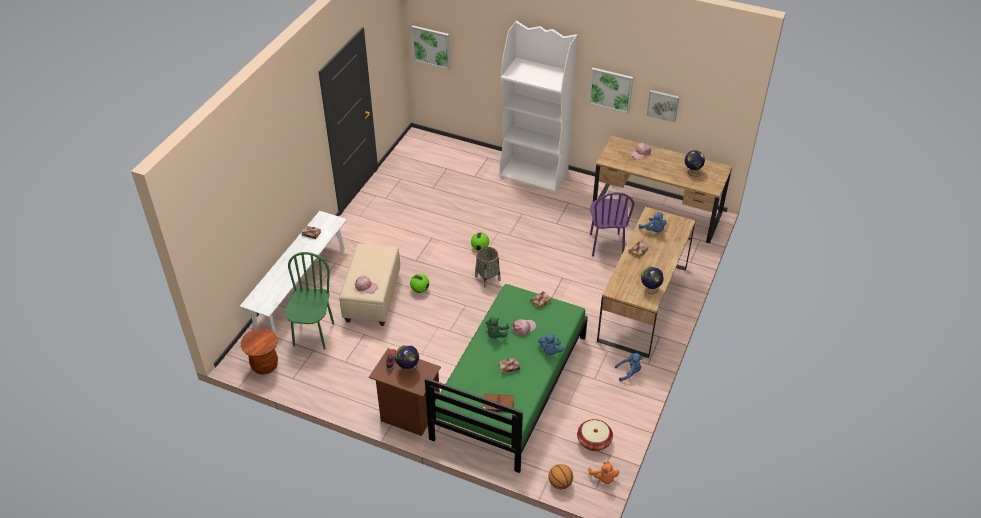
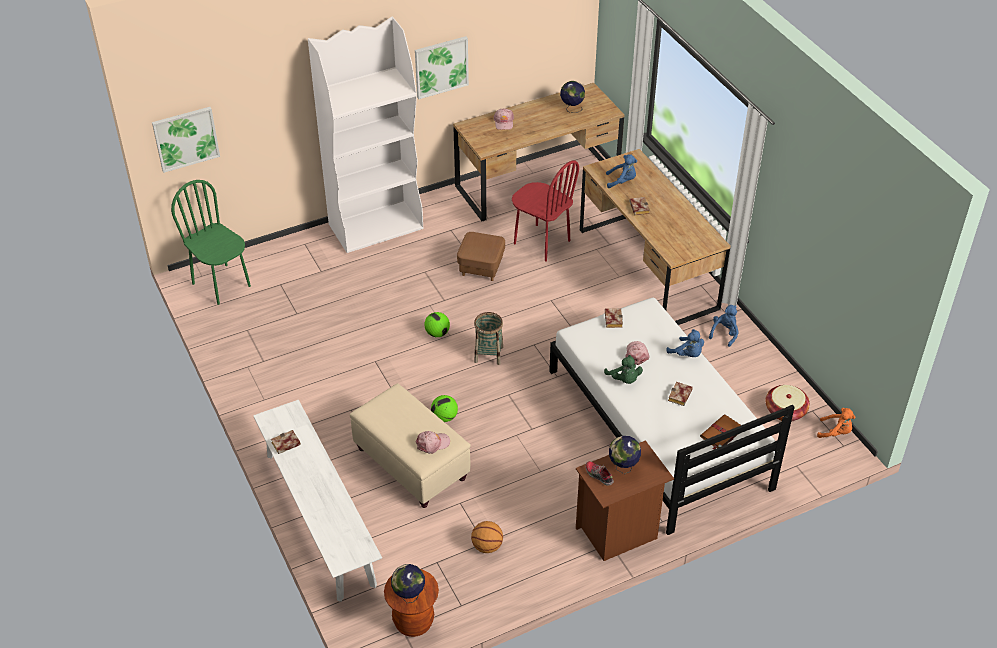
camera: 50 degrees left, 0 degrees up
green chair [285,252,334,350] -> green chair moved to [171,180,251,305]
green bed [425,284,588,473] -> white bed [549,297,795,535]
basketball [549,464,573,489] -> basketball moved to [471,521,503,553]
purple chair [590,192,634,256] -> red chair [512,160,579,262]
globe [641,266,664,294] -> globe moved to [391,564,425,603]
picture [646,90,679,123] -> none
none -> brown ottoman [457,232,505,281]

